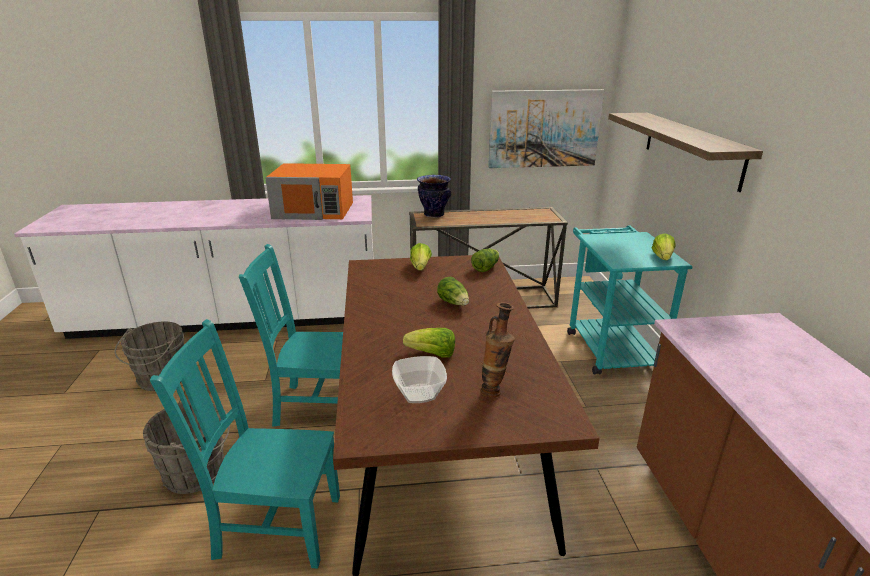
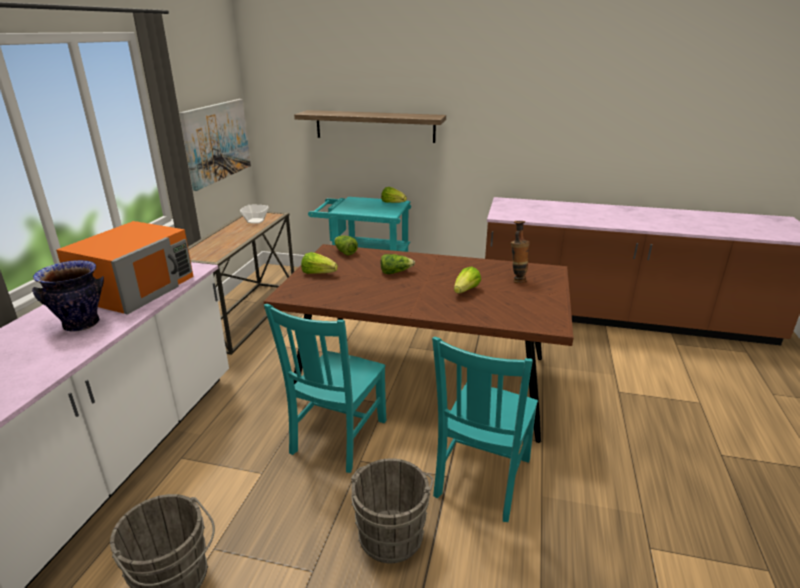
camera: 70 degrees left, 0 degrees up
bowl [392,356,447,403] -> bowl moved to [240,205,269,224]
vase [417,175,451,218] -> vase moved to [32,260,104,332]

